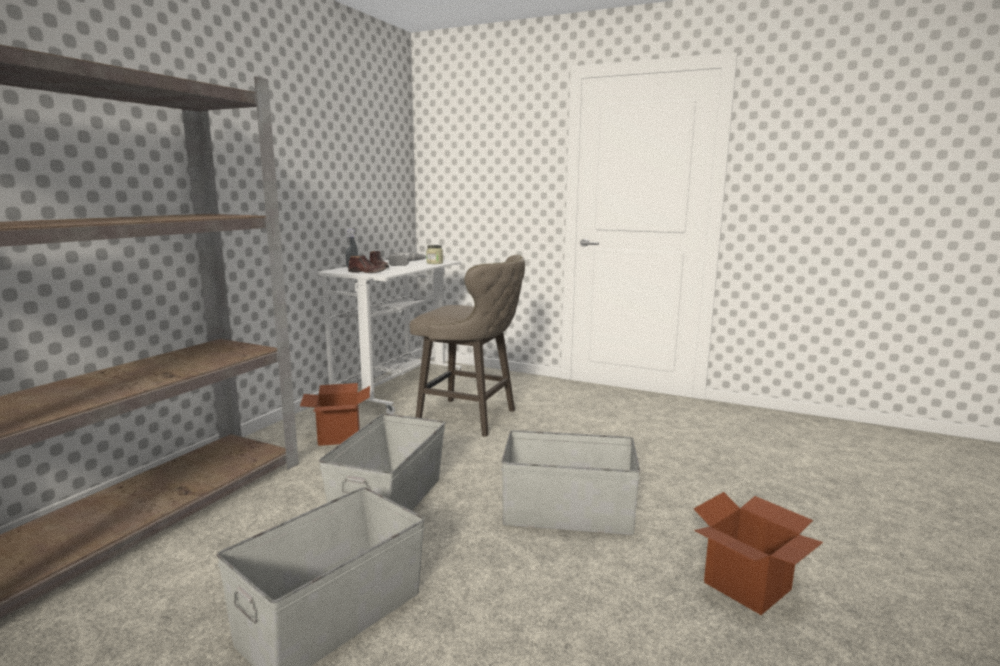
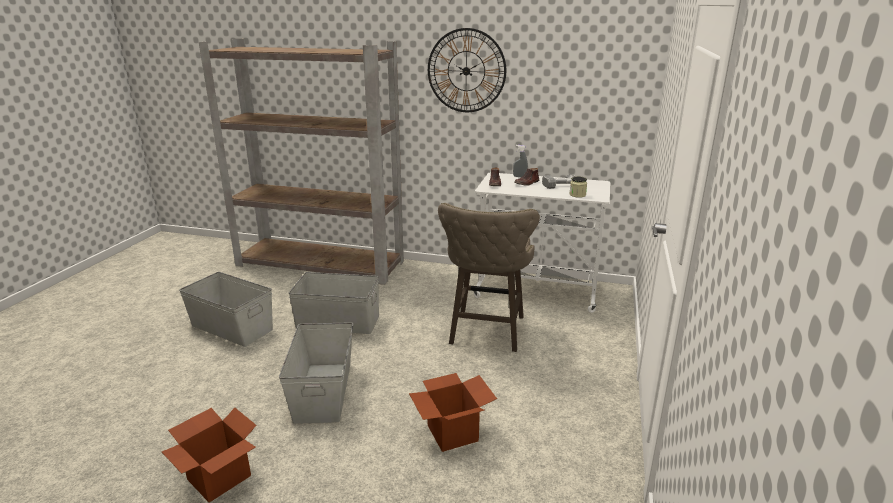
camera: 80 degrees right, 10 degrees up
cardboard box [300,383,370,446] -> cardboard box moved to [409,373,497,452]
none -> wall clock [428,28,506,112]

